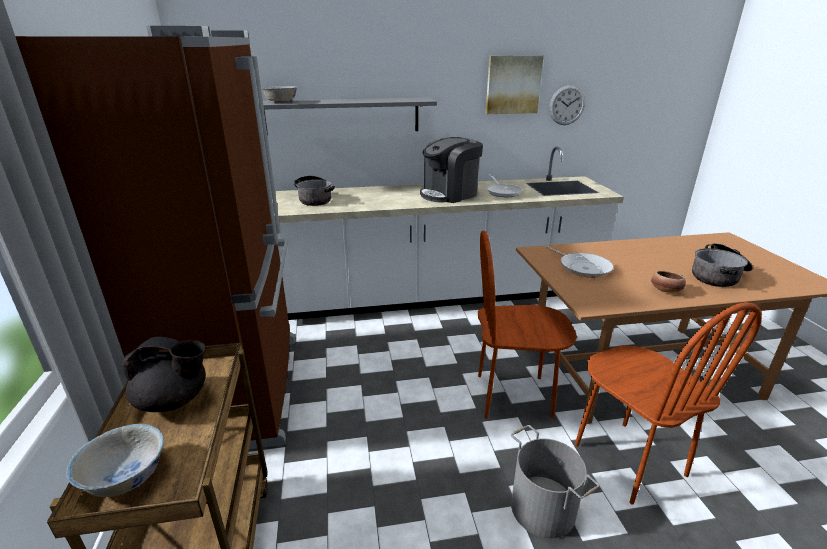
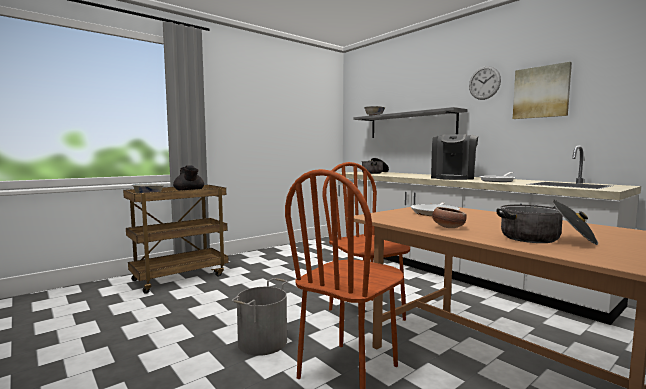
camera: 60 degrees right, 20 degrees down
brown fridge [15,26,295,449] -> none
coffee machine [420,137,483,203] -> coffee machine turned 90 degrees counterclockwise [431,134,478,180]
wall clock [549,85,585,125] -> wall clock moved to [469,66,501,100]

